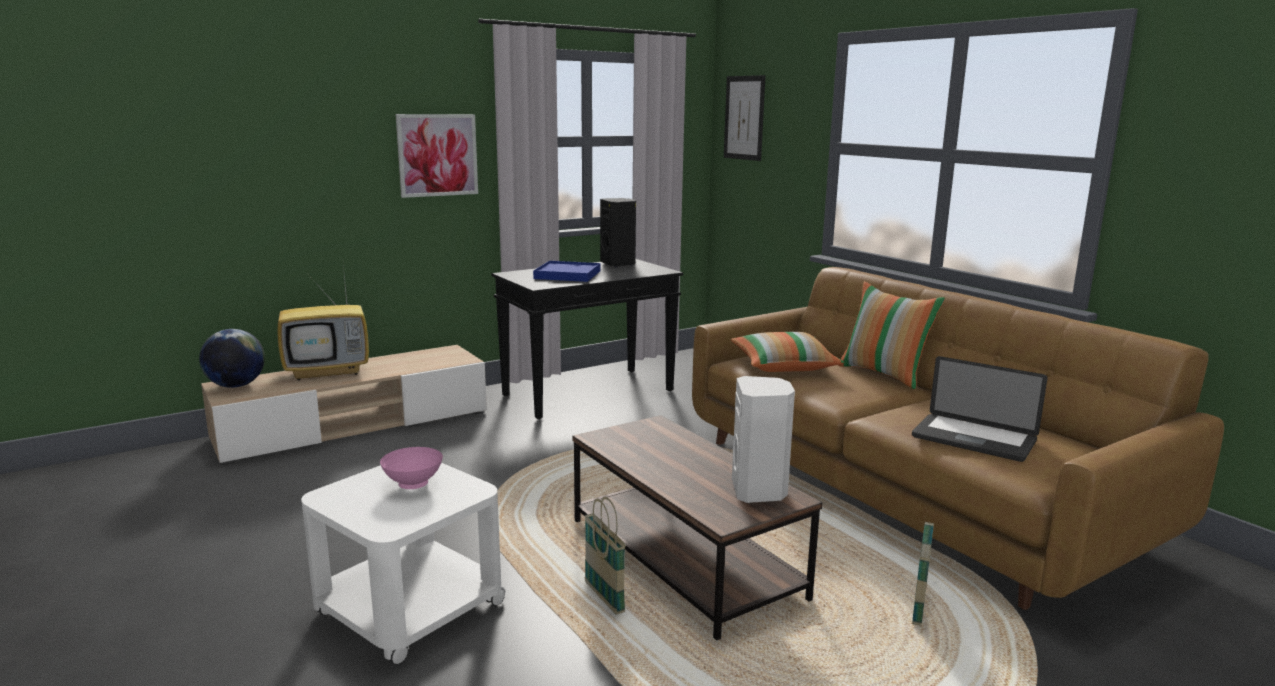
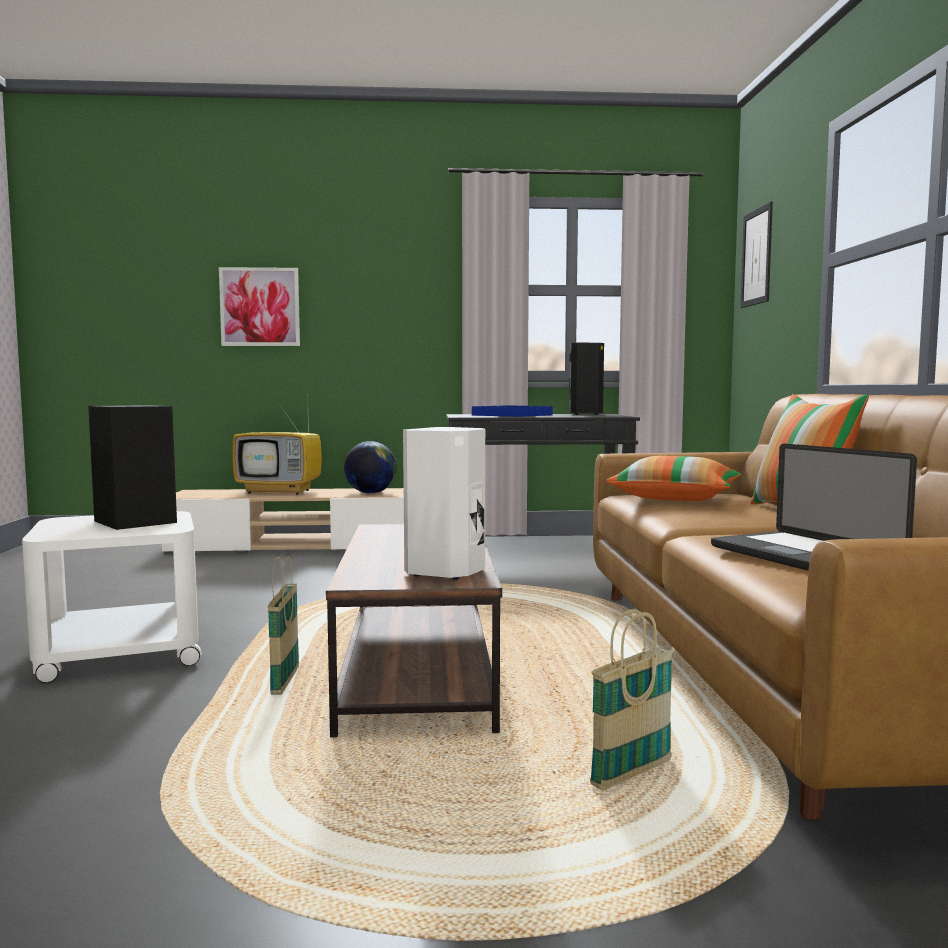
camera: 30 degrees right, 10 degrees down
globe [199,329,265,388] -> globe moved to [344,441,397,494]
pink bowl [380,447,443,489] -> black speaker [88,405,177,530]
picture [396,114,478,198] -> picture moved to [219,267,300,346]

